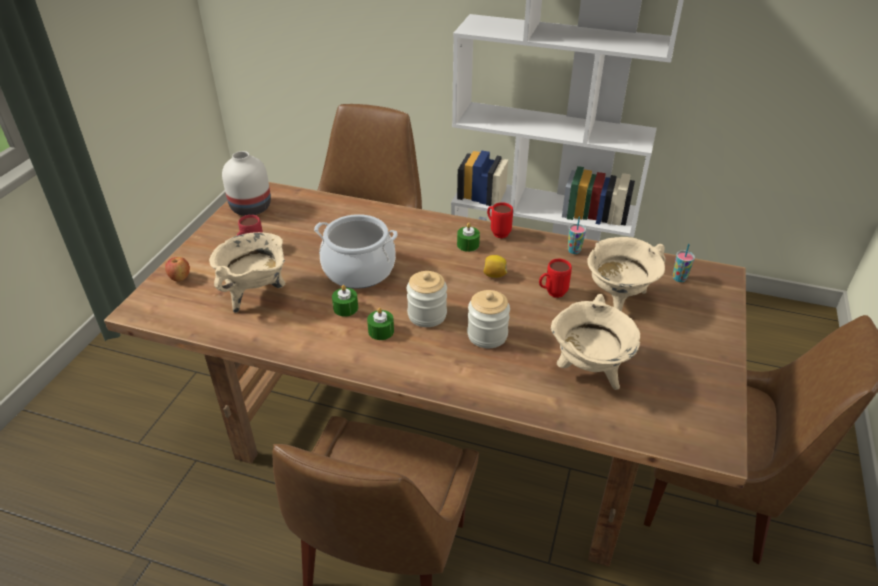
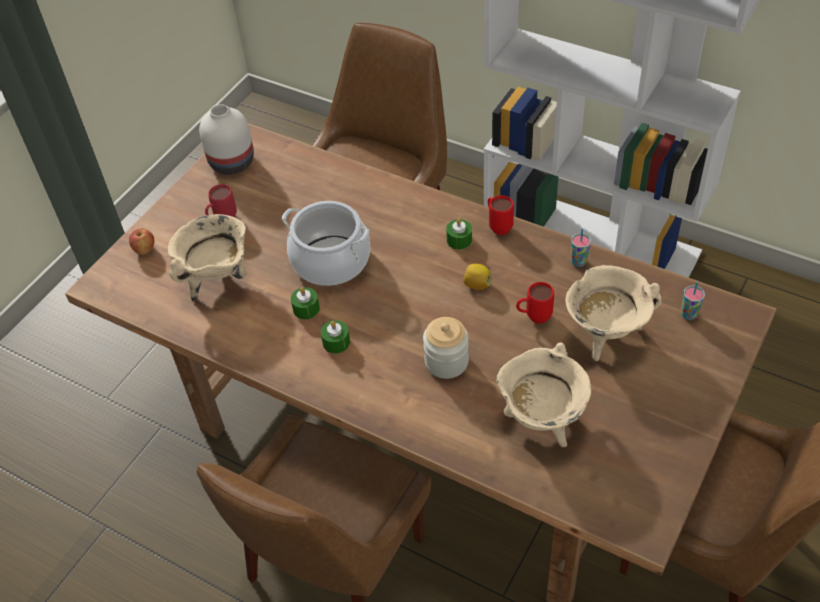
camera: 15 degrees right, 10 degrees up
jar [407,271,447,327] -> none

